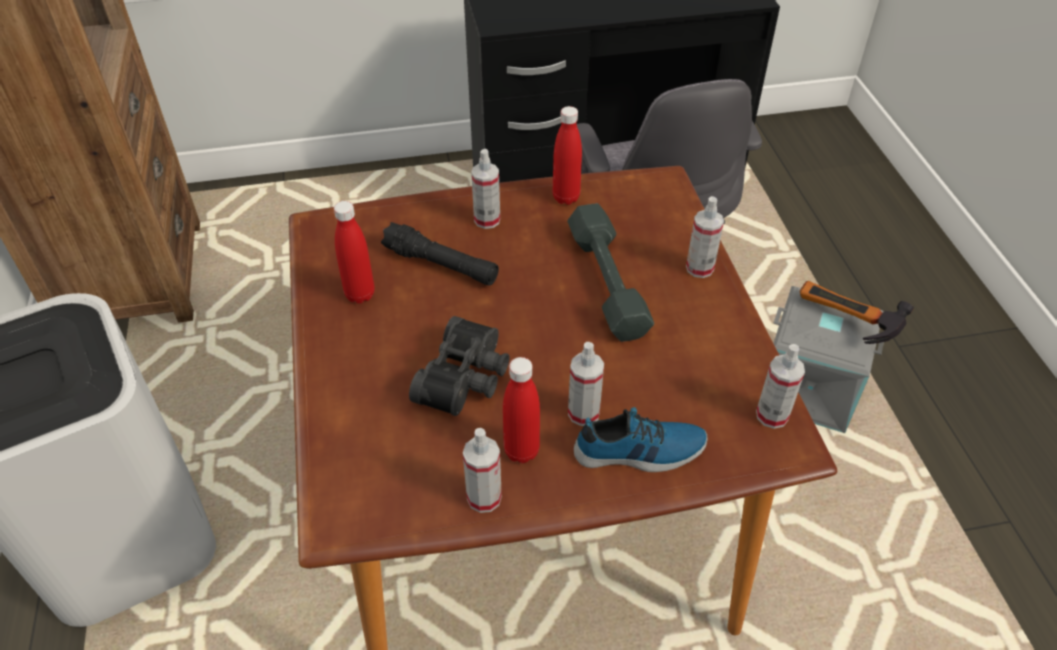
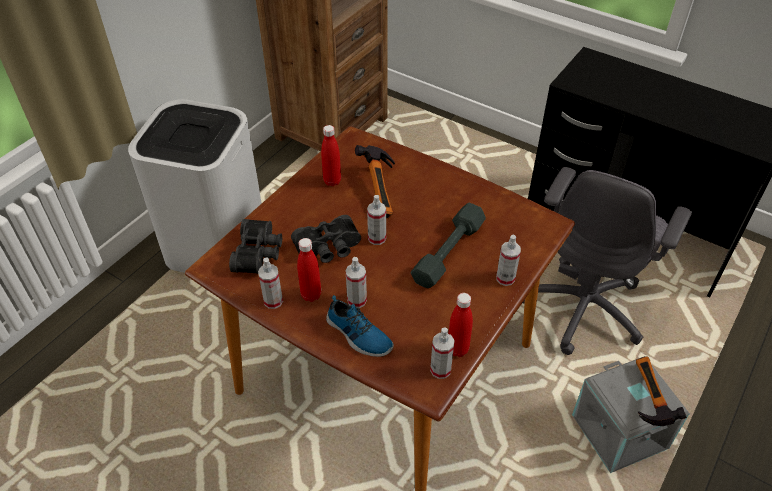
camera: 45 degrees right, 0 degrees up
black flashlight [381,222,499,286] -> hammer [355,145,395,219]
spray bottle [471,149,500,229] -> spray bottle moved to [367,195,386,245]
red bottle [553,106,582,205] -> red bottle moved to [448,293,473,357]
none -> black binoculars [229,219,282,274]

